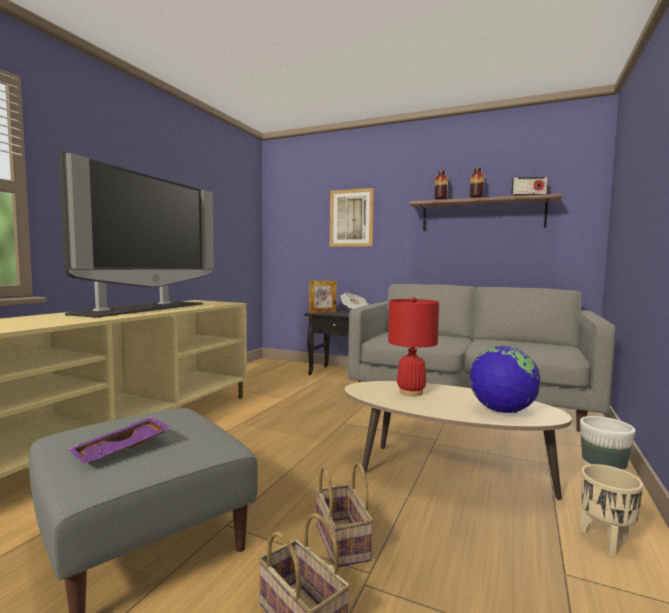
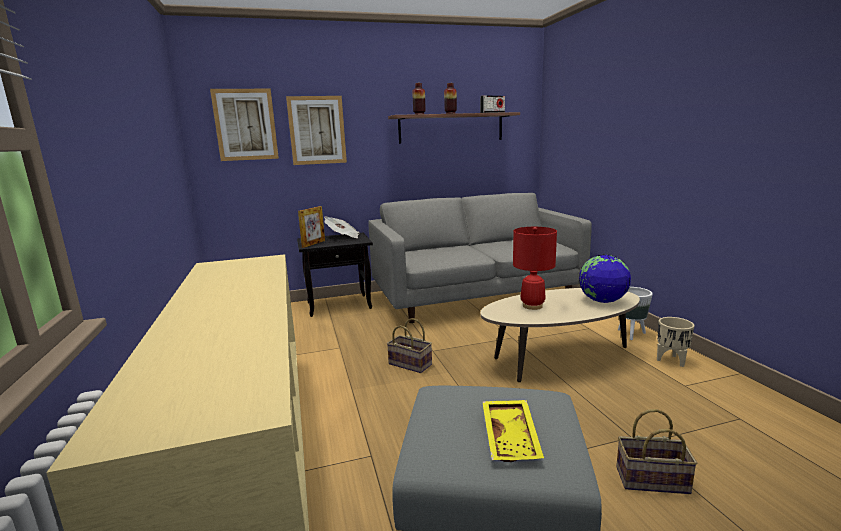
camera: 40 degrees left, 10 degrees up
television [58,151,214,318] -> none
purple tray [69,417,172,464] -> yellow tray [482,400,544,462]
basket [315,462,373,567] -> basket moved to [387,318,432,373]
none -> picture [210,89,279,161]

